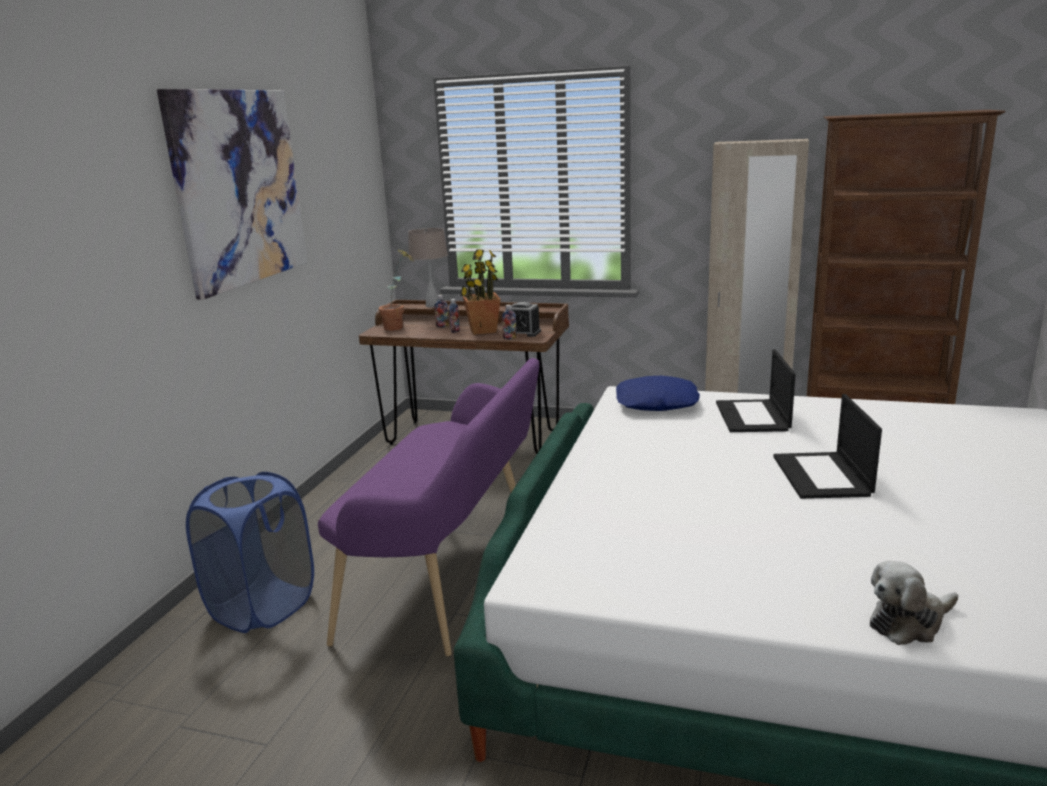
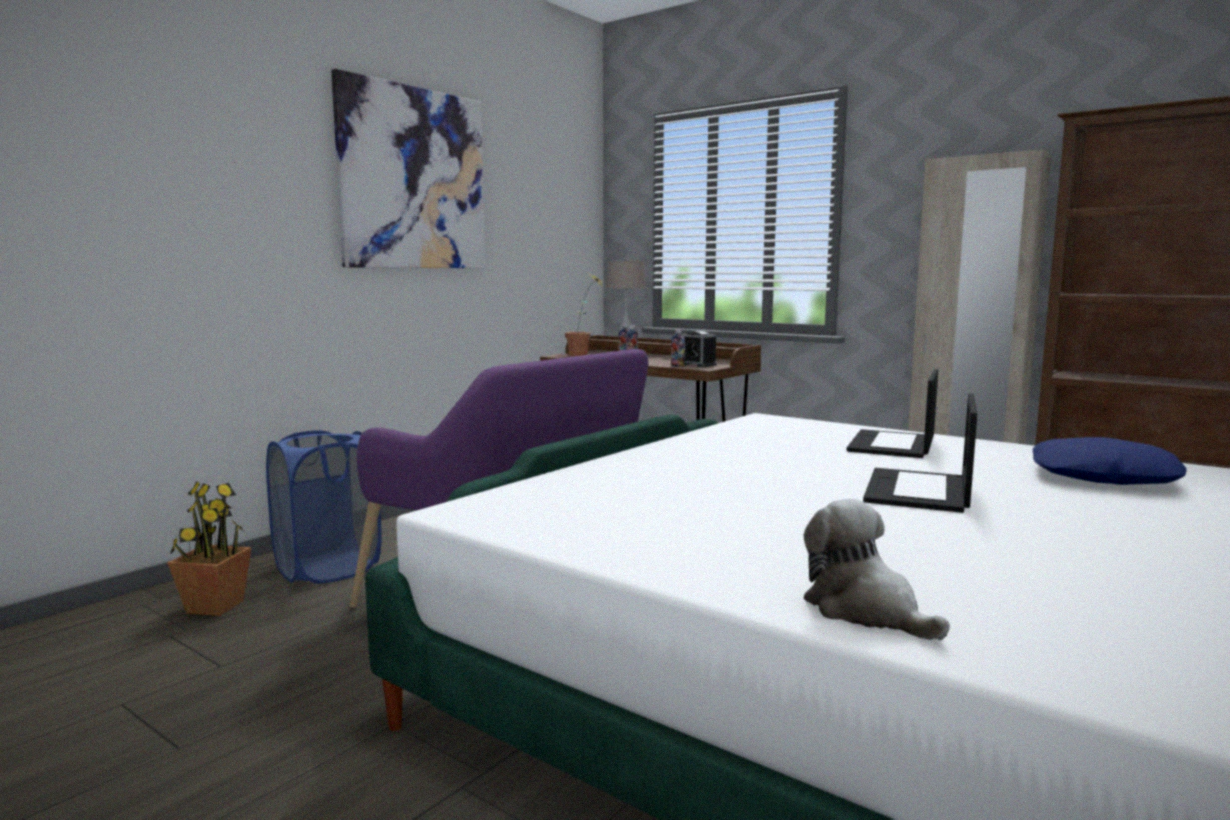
camera: 20 degrees right, 10 degrees down
potted plant [461,249,501,335] -> potted plant moved to [168,481,252,616]
blue pillow [616,376,700,411] -> blue pillow moved to [1033,437,1187,485]
plush toy [870,561,958,645] -> plush toy turned 60 degrees clockwise [803,499,950,640]

